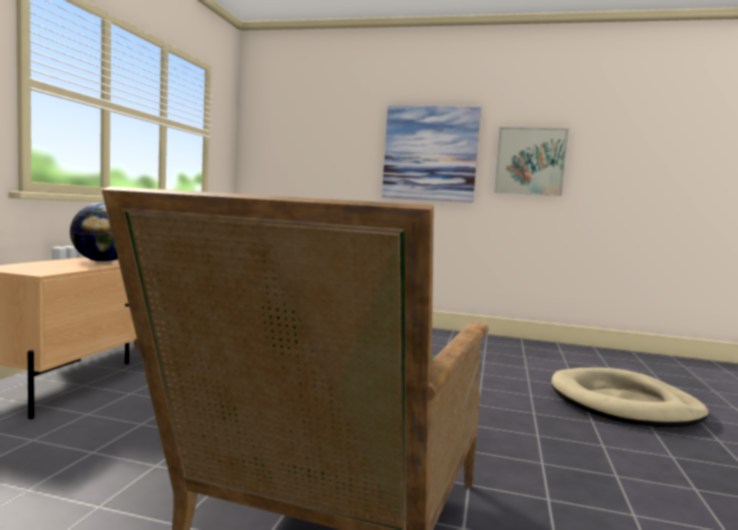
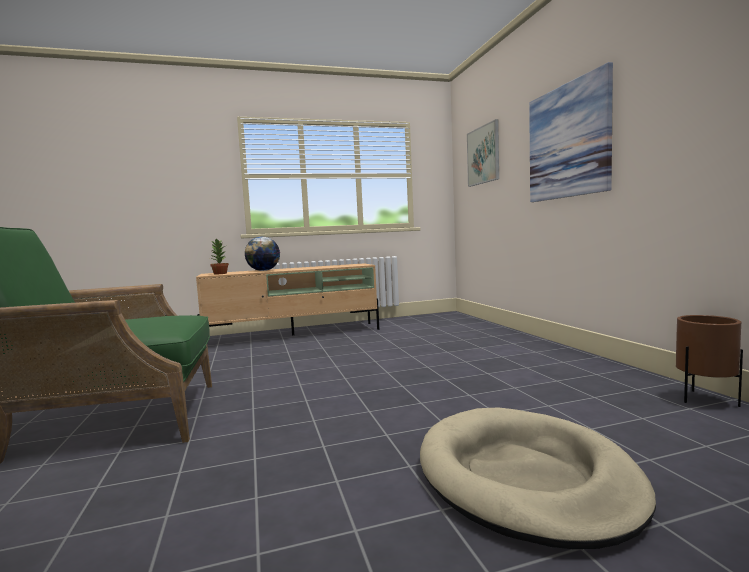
camera: 60 degrees right, 0 degrees up
picture [494,127,569,196] -> picture moved to [467,119,499,187]
none -> potted plant [210,239,229,275]
none -> brown planter [676,315,743,407]

